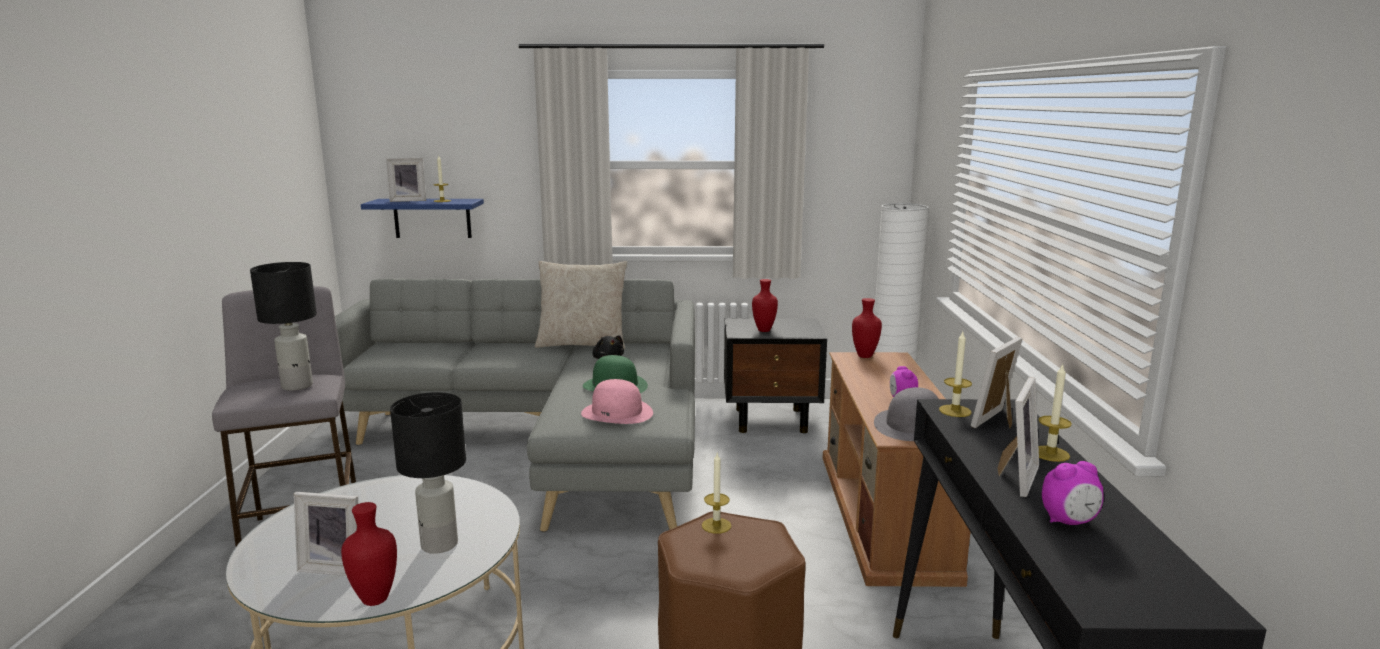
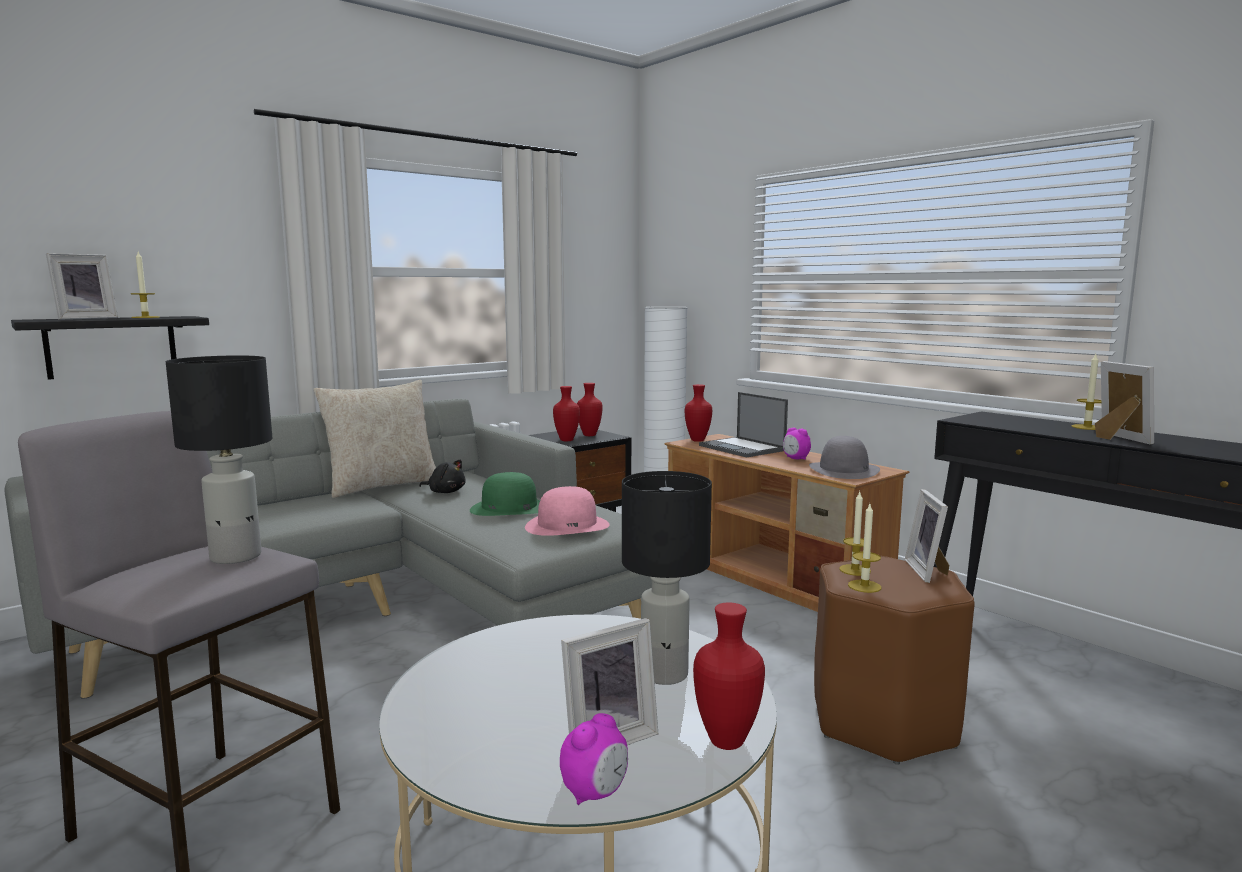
camera: 40 degrees left, 5 degrees down
blue shelf [361,199,484,238] -> black shelf [11,316,209,380]
candle [939,332,972,417] -> candle moved to [848,504,882,593]
picture frame [971,337,1023,428] -> picture frame moved to [905,489,949,583]
alarm clock [1042,461,1104,525] -> alarm clock moved to [560,713,628,805]
none -> red vase [577,383,603,436]
none -> laptop [699,392,788,458]

